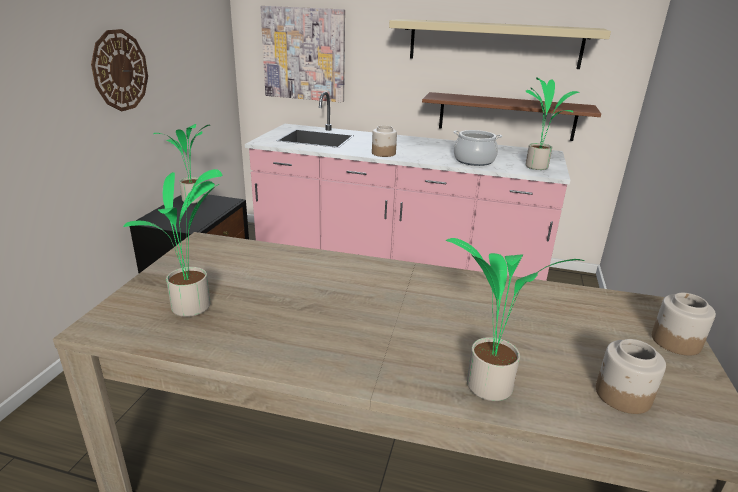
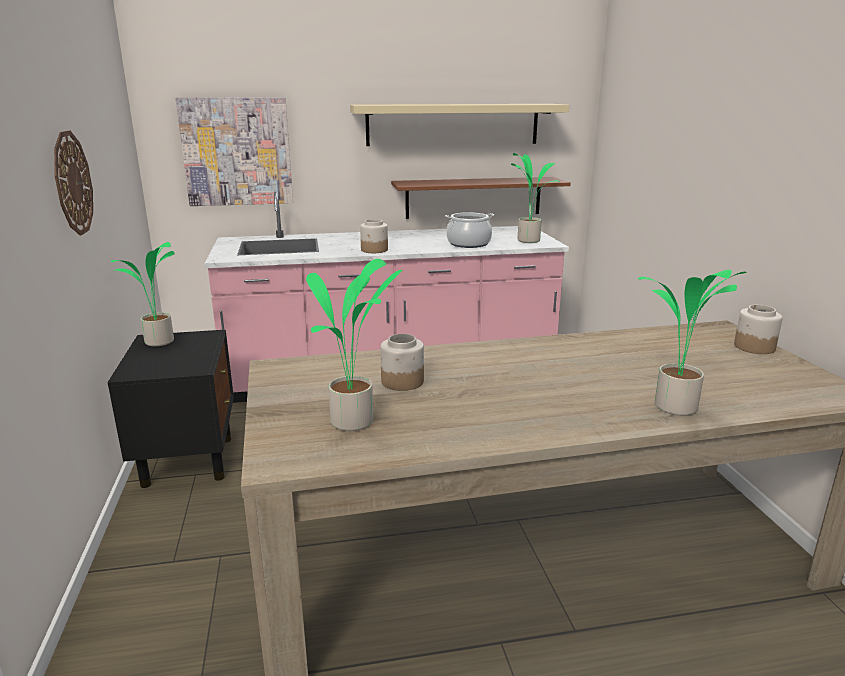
camera: 25 degrees left, 5 degrees down
jar [596,339,666,414] -> jar moved to [380,334,424,391]

